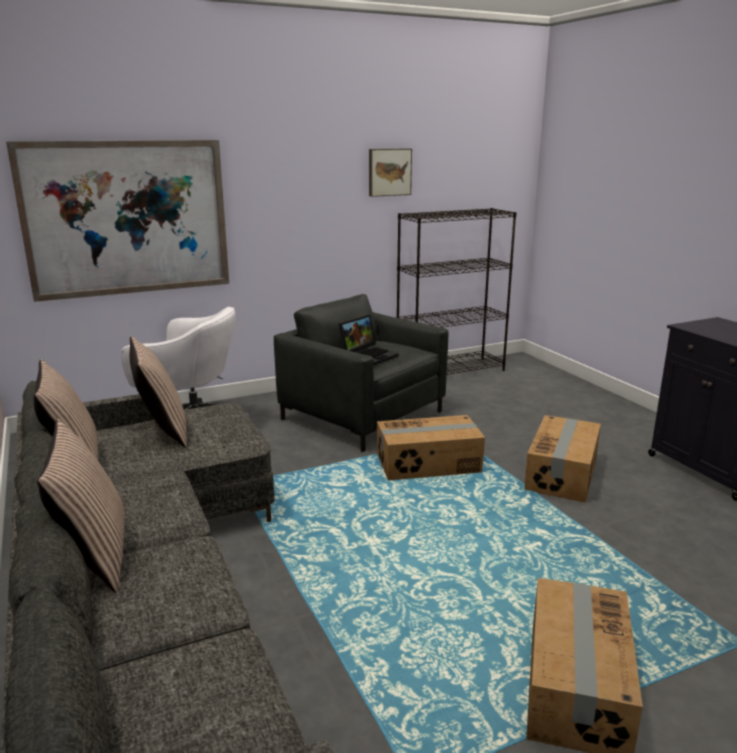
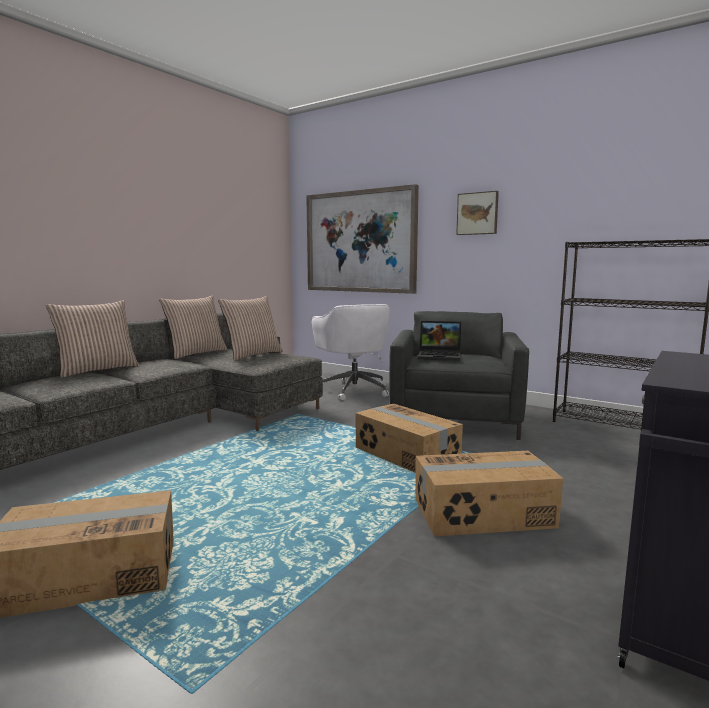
camera: 60 degrees right, 10 degrees down
picture [369,148,412,197] -> picture moved to [456,191,499,235]

